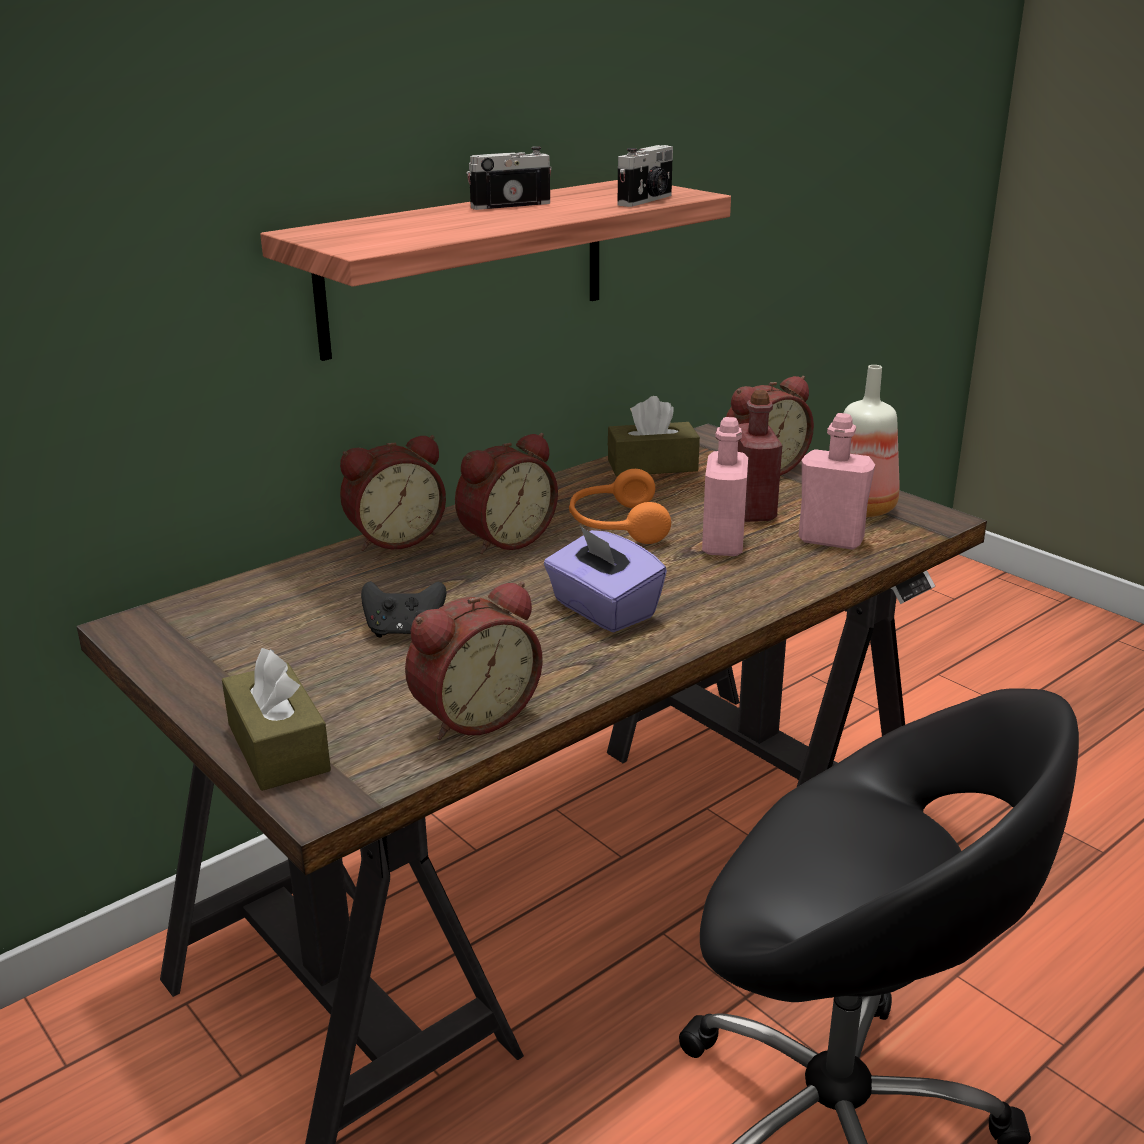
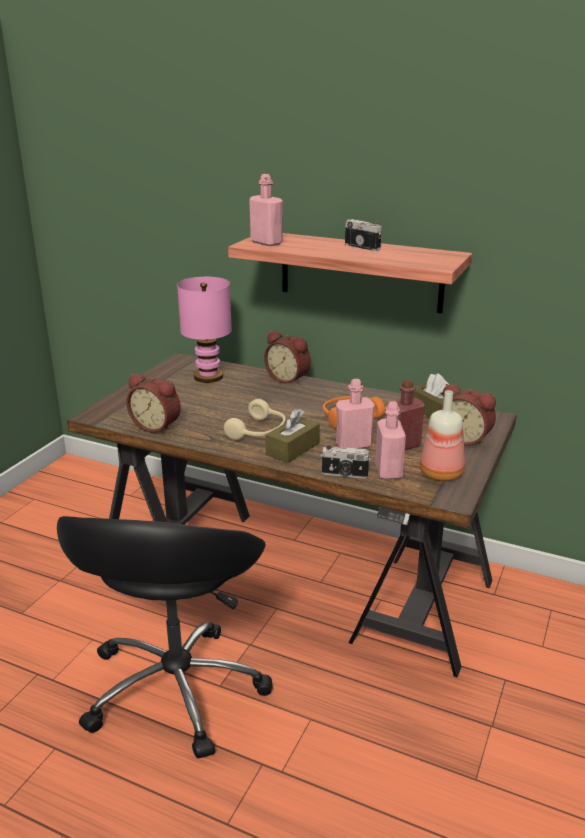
camera: 65 degrees right, 0 degrees up
brown tissue box [222,648,331,791] -> brown tissue box moved to [265,409,320,463]
black game controller [361,581,446,638] -> none
alarm clock [455,433,558,554] -> none
purple tissue box [544,526,667,632] -> beige headphones [224,399,286,440]
camera [618,145,673,207] -> camera moved to [321,445,371,479]
none -> pink table lamp [177,277,232,383]
none -> pink bottle [249,174,283,246]

